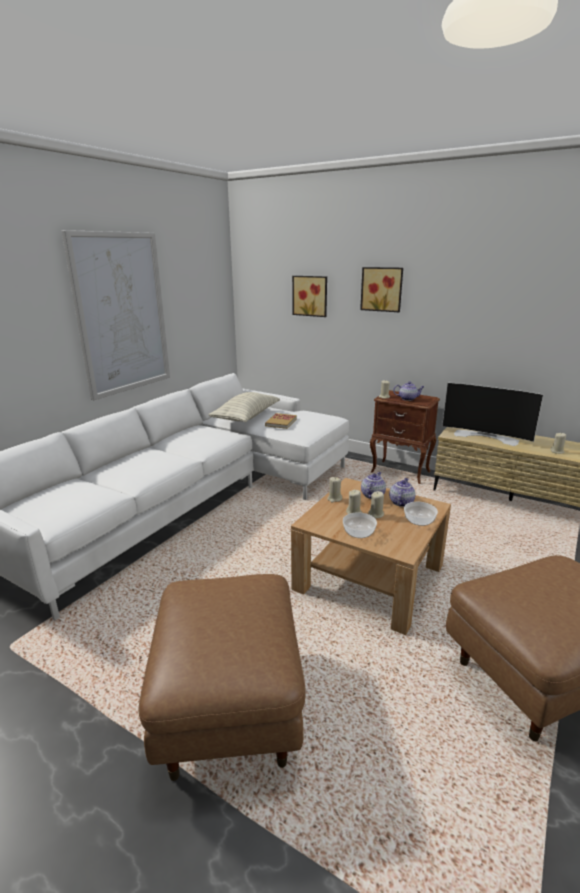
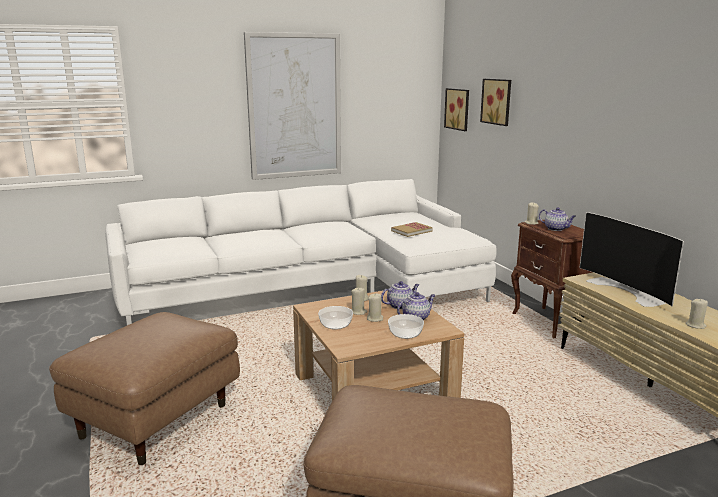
camera: 35 degrees right, 5 degrees down
pillow [209,392,280,422] -> none
picture [360,267,403,312] -> picture moved to [444,88,469,131]

